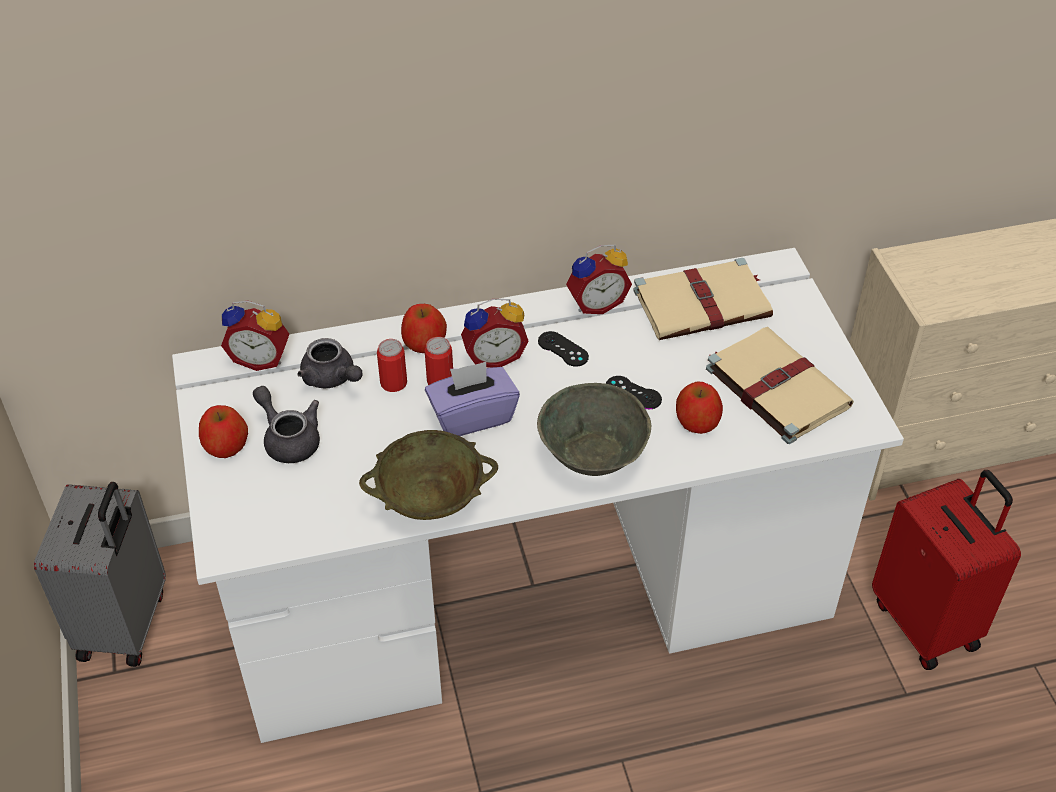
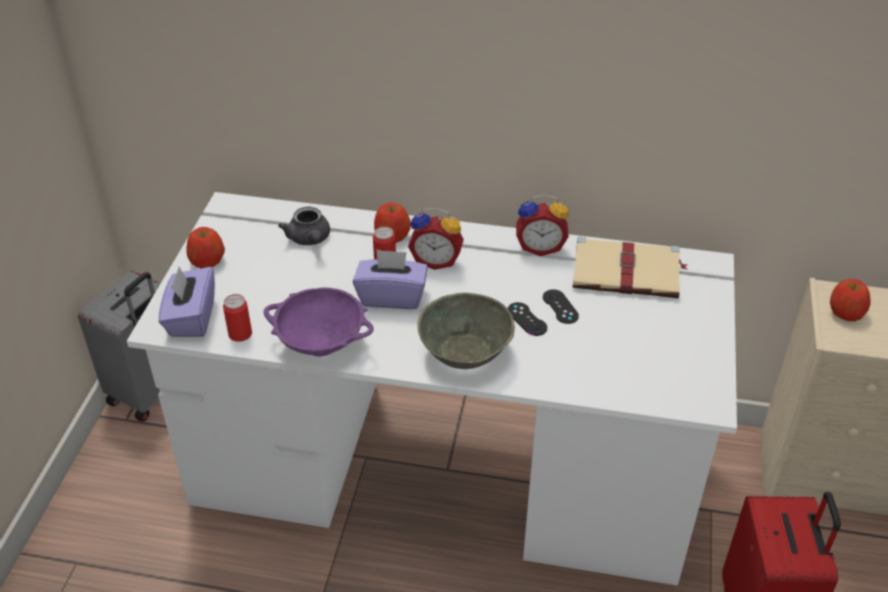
camera: 25 degrees right, 5 degrees down
alarm clock [221,301,289,371] -> none
grey teapot [253,386,320,463] -> none
beige bowl [359,430,498,520] -> purple bowl [264,287,374,356]
can [377,339,407,392] -> can moved to [223,294,252,342]
black game controller [538,331,589,366] -> black game controller moved to [543,289,579,324]
apple [676,382,723,434] -> apple moved to [830,279,870,321]
beige book [706,327,854,444] -> none
none -> purple tissue box [159,267,215,337]

